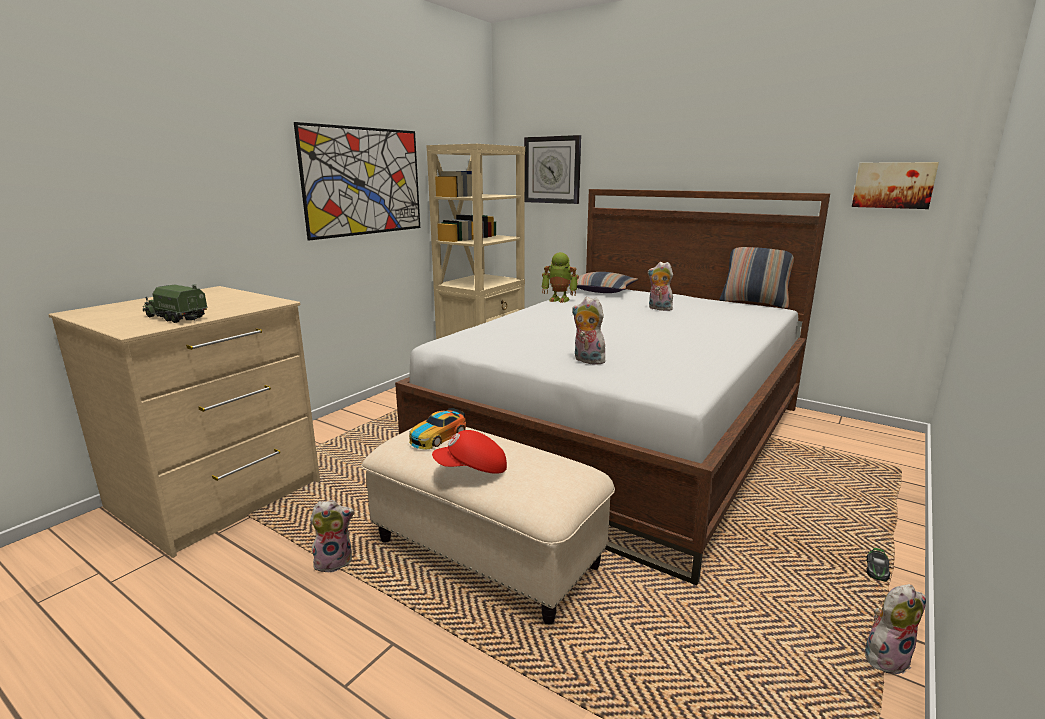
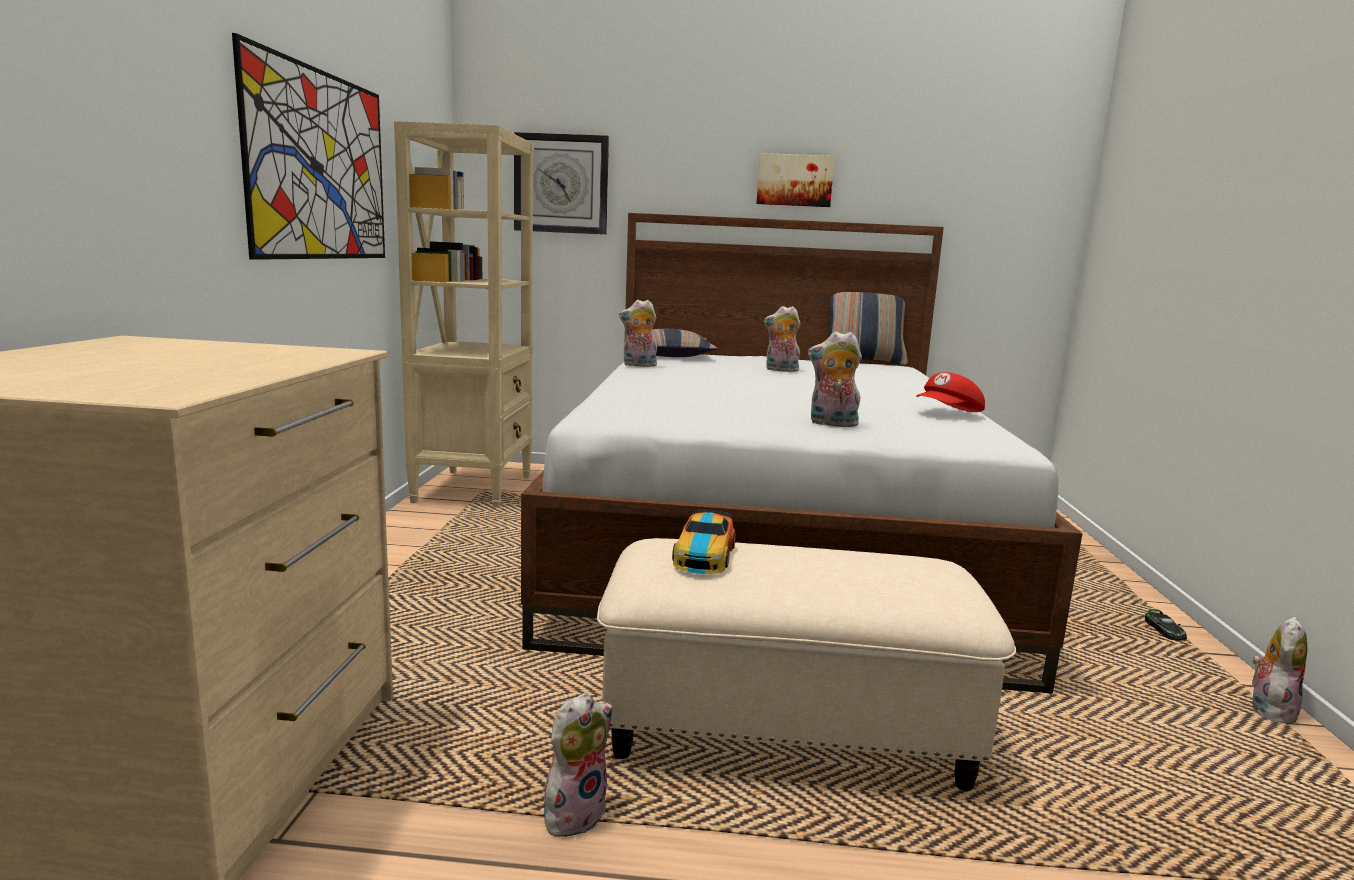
camera: 30 degrees left, 5 degrees down
toy truck [143,284,208,323] -> none
red cap [432,430,507,474] -> red cap moved to [916,372,985,412]
toy robot [542,252,579,303] -> plush toy [619,300,657,367]
picture [852,162,939,209] -> picture moved to [756,153,835,207]

